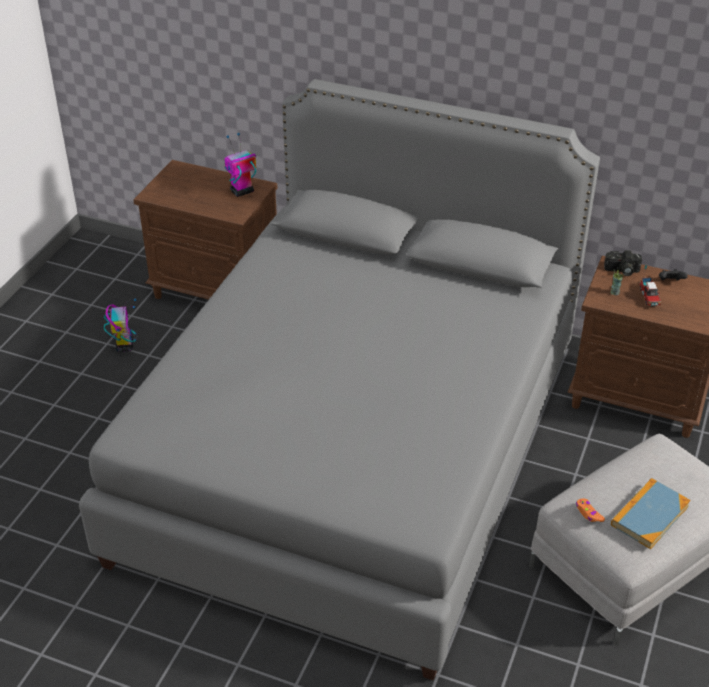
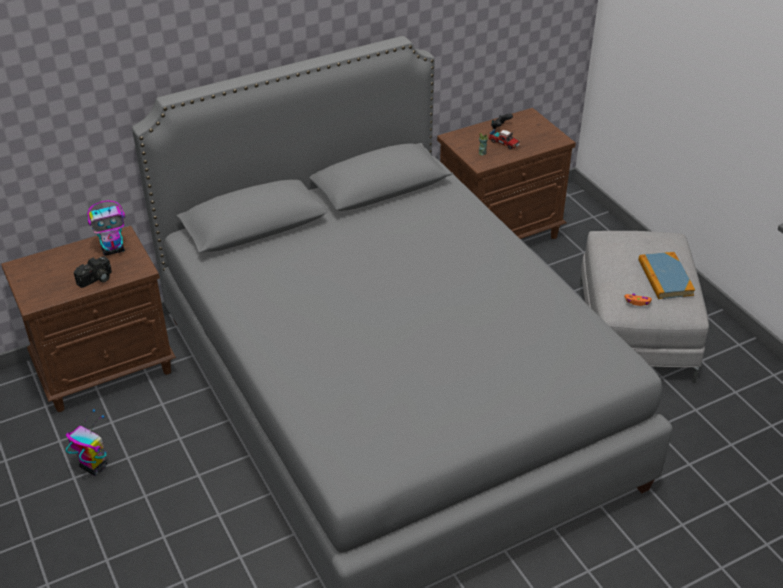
camera: 50 degrees left, 0 degrees up
toy robot [225,133,256,197] -> toy robot turned 120 degrees counterclockwise [88,201,125,256]
camera [604,250,642,276] -> camera moved to [74,256,112,288]

